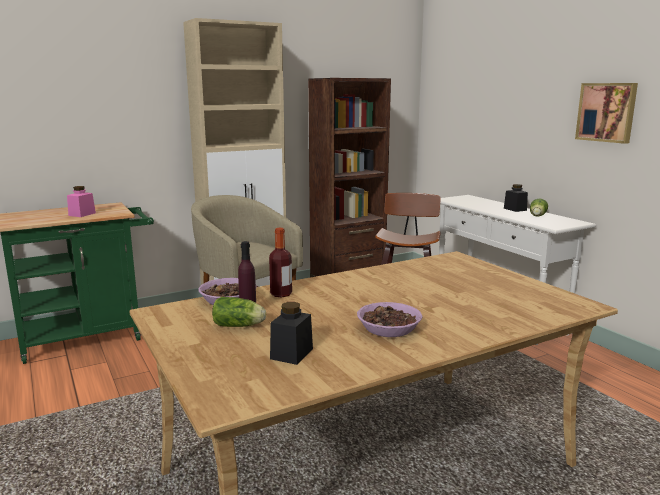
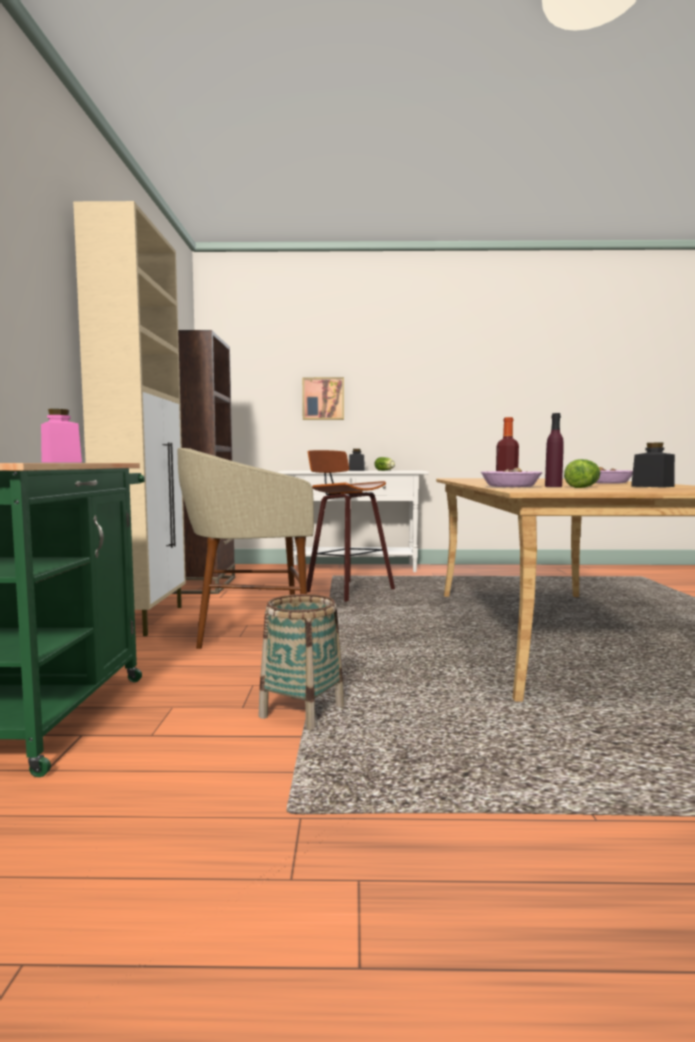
camera: 60 degrees left, 10 degrees down
picture [575,83,638,144] -> picture moved to [302,377,344,420]
none -> basket [258,594,344,730]

